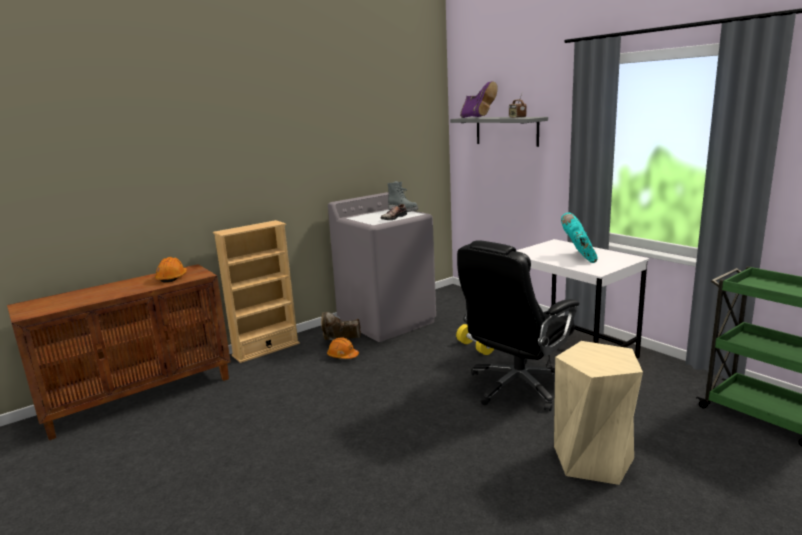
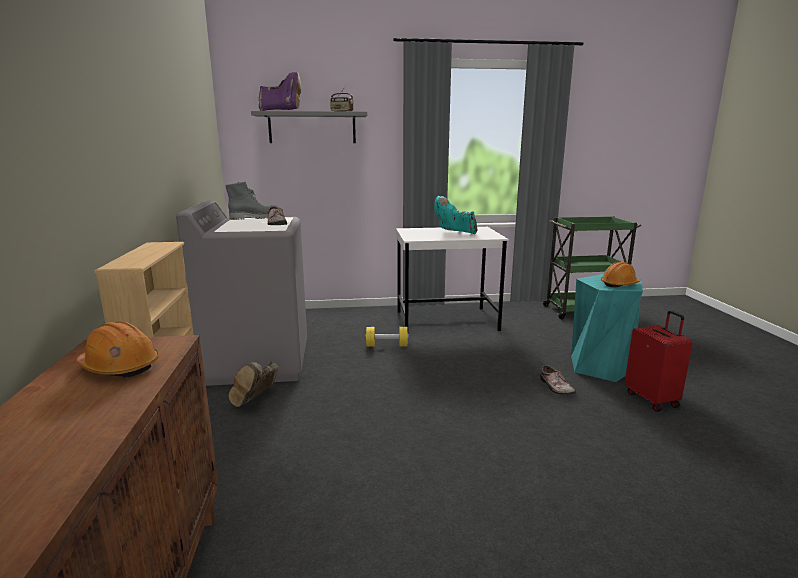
camera: 60 degrees left, 0 degrees up
orange hard hat [327,337,359,359] -> orange hard hat moved to [601,262,640,288]
black office chair [457,240,579,411] -> none
beige stool [554,341,643,485] -> turquoise stool [571,274,643,382]
none -> shoe [540,365,576,395]
none -> red suitcase [625,310,693,412]

